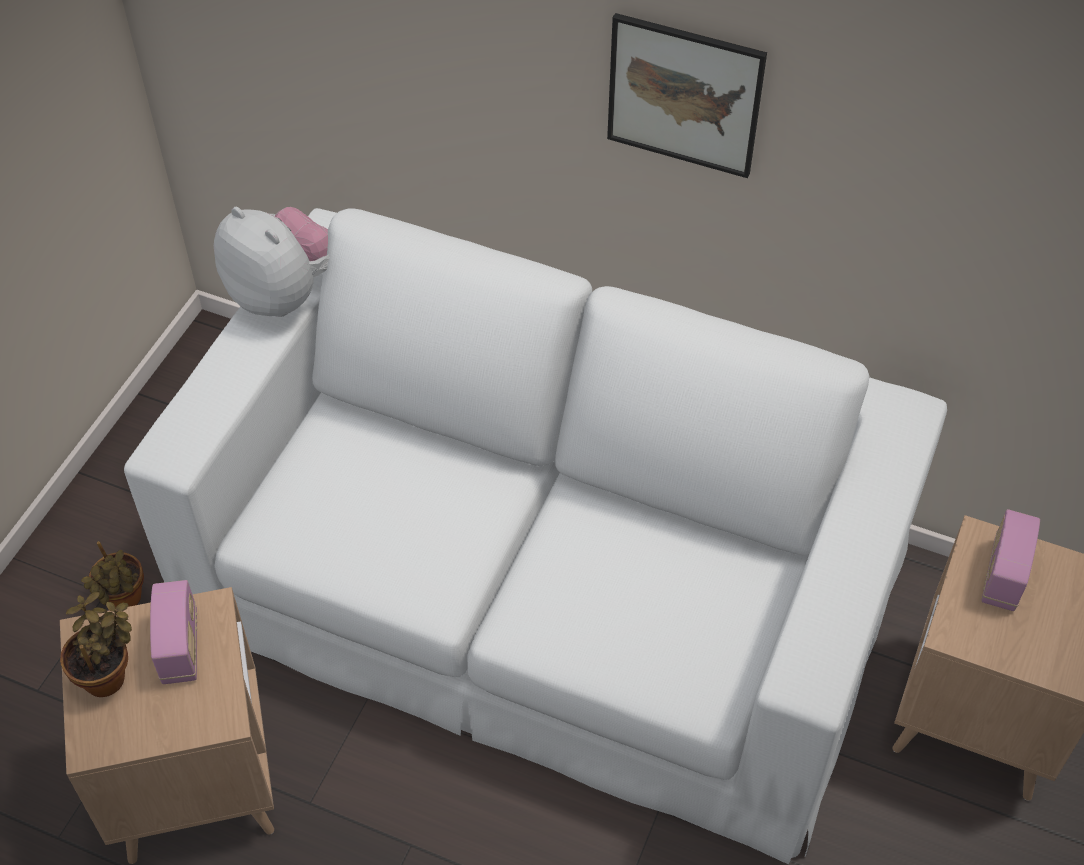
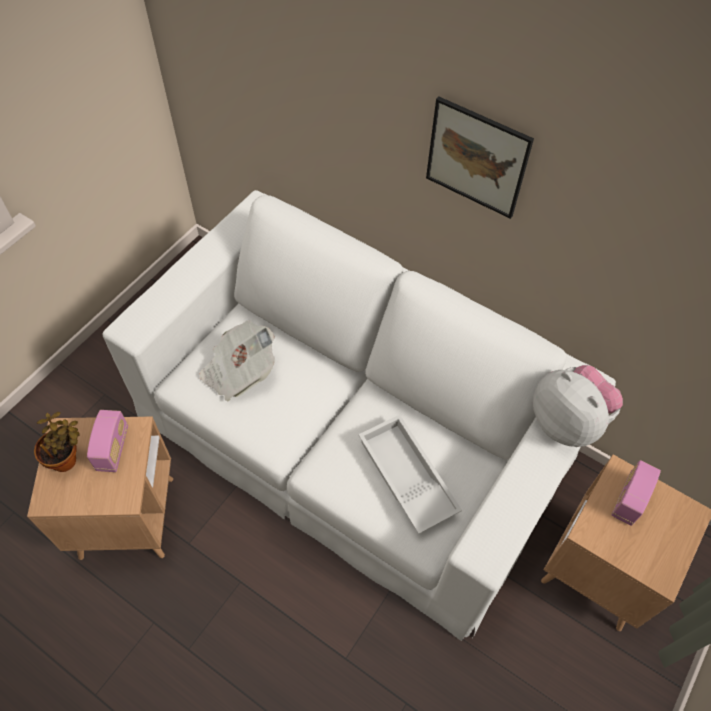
camera: 10 degrees right, 5 degrees up
potted plant [81,541,144,607] -> none
plush toy [214,207,330,317] -> plush toy moved to [533,365,623,447]
none -> newspaper [200,320,275,401]
none -> white tray [358,415,462,534]

